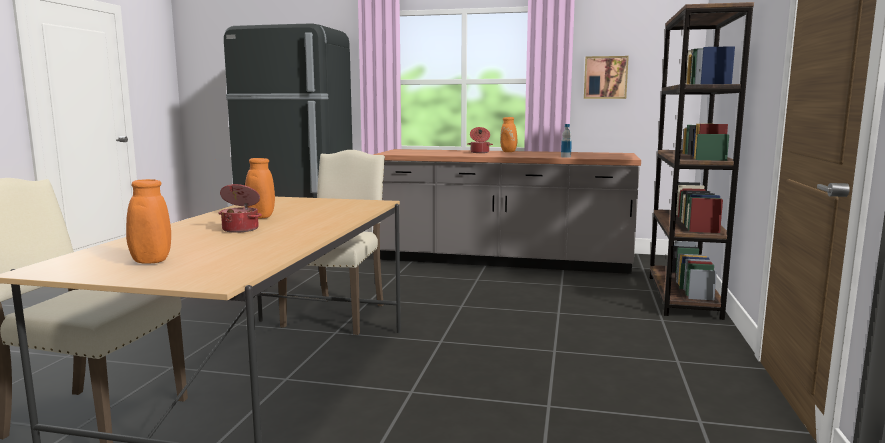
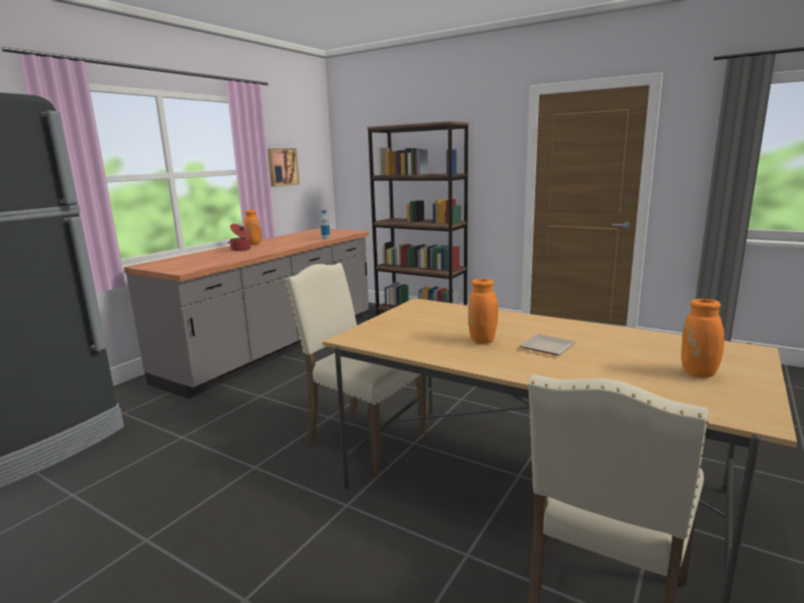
camera: 70 degrees left, 5 degrees up
cooking pot [218,184,262,233] -> plate [519,334,576,355]

